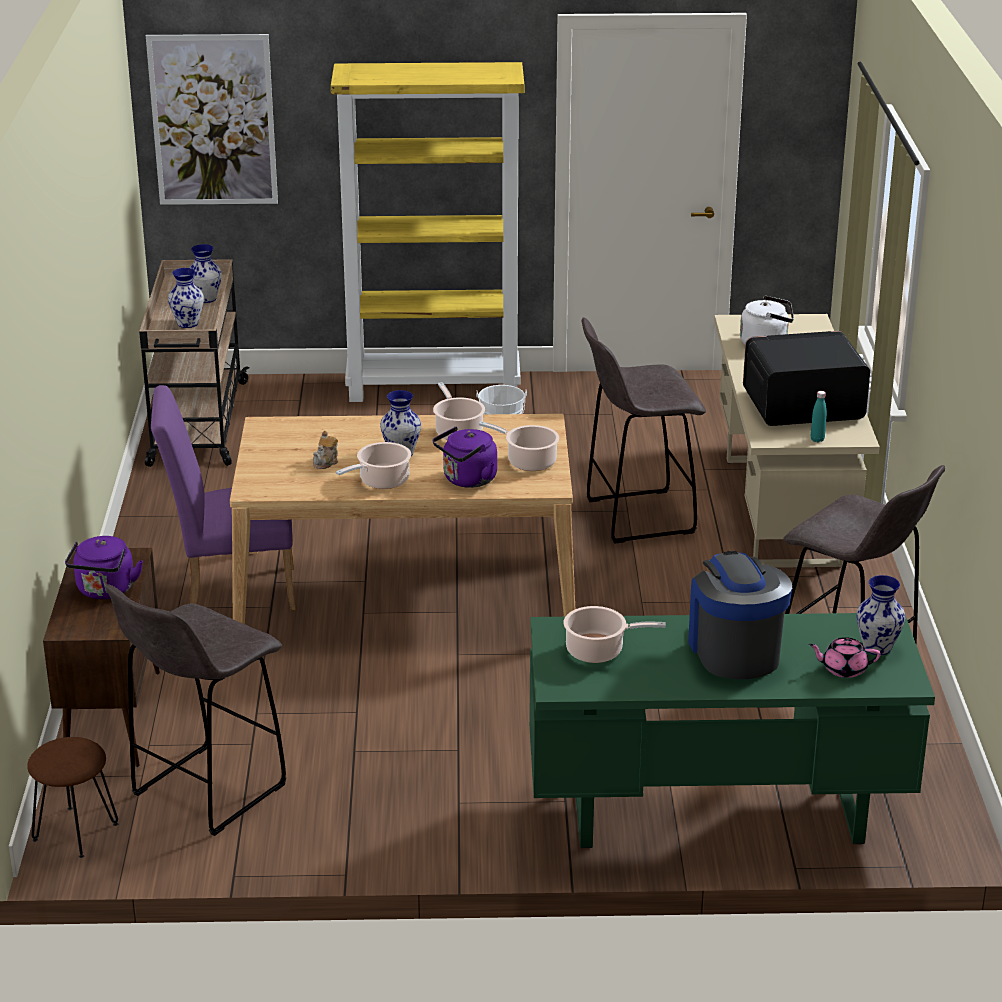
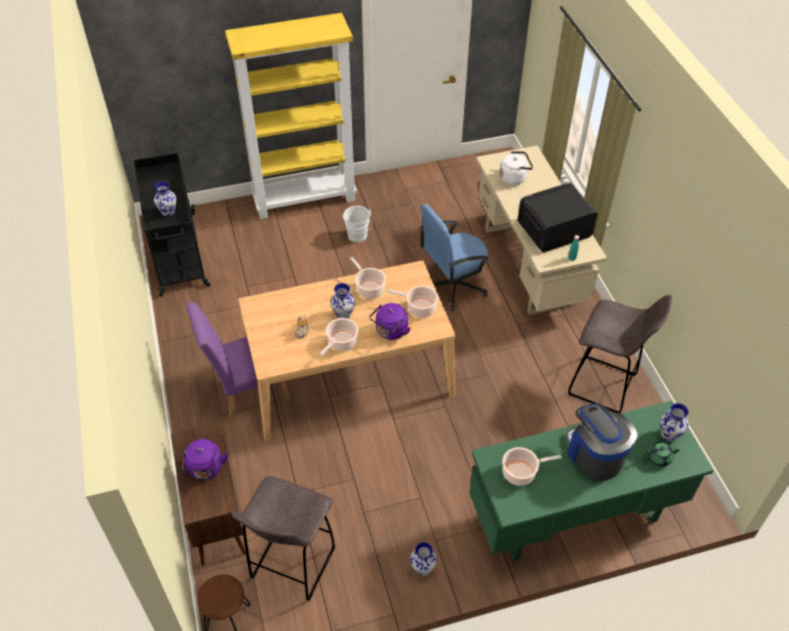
camera: 15 degrees left, 20 degrees up
beige cart [139,259,250,467] -> black cart [134,153,210,297]
picture [146,34,278,205] -> none
vase [189,244,222,303] -> vase moved to [410,542,437,576]
grey stool [582,317,706,544] -> blue office chair [419,204,489,311]
pink teapot [808,637,881,678] -> green teapot [641,442,680,467]

